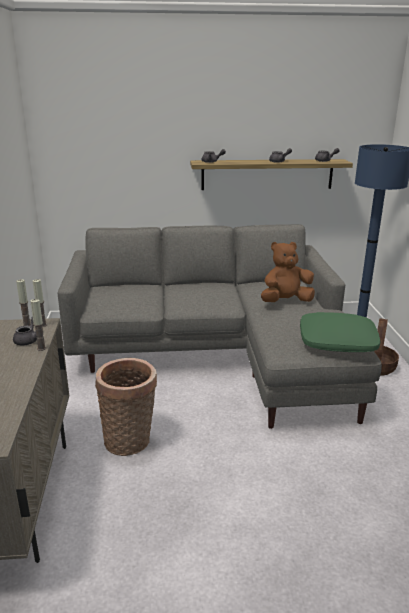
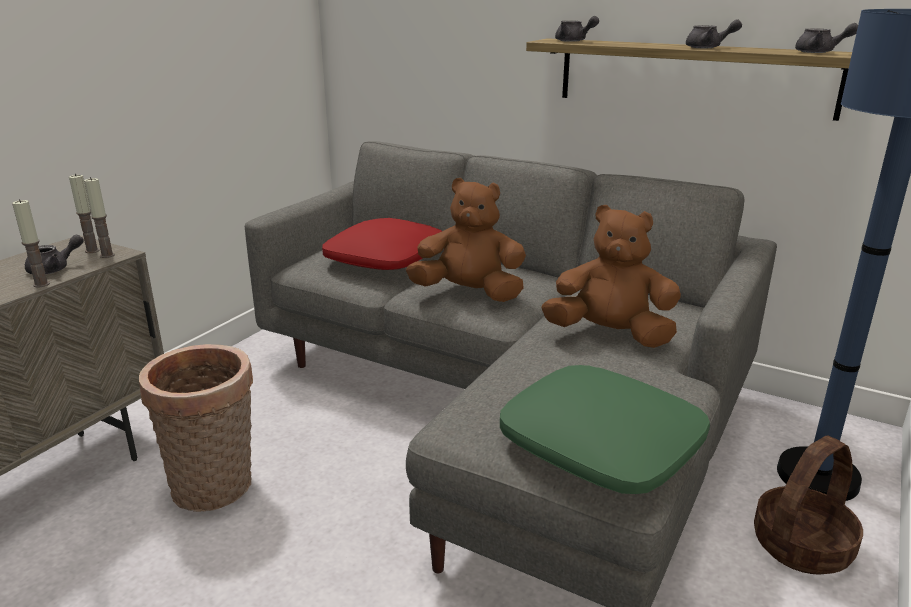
camera: 35 degrees right, 0 degrees up
none -> red pillow [322,218,442,270]
none -> brown plush toy [406,178,526,302]

